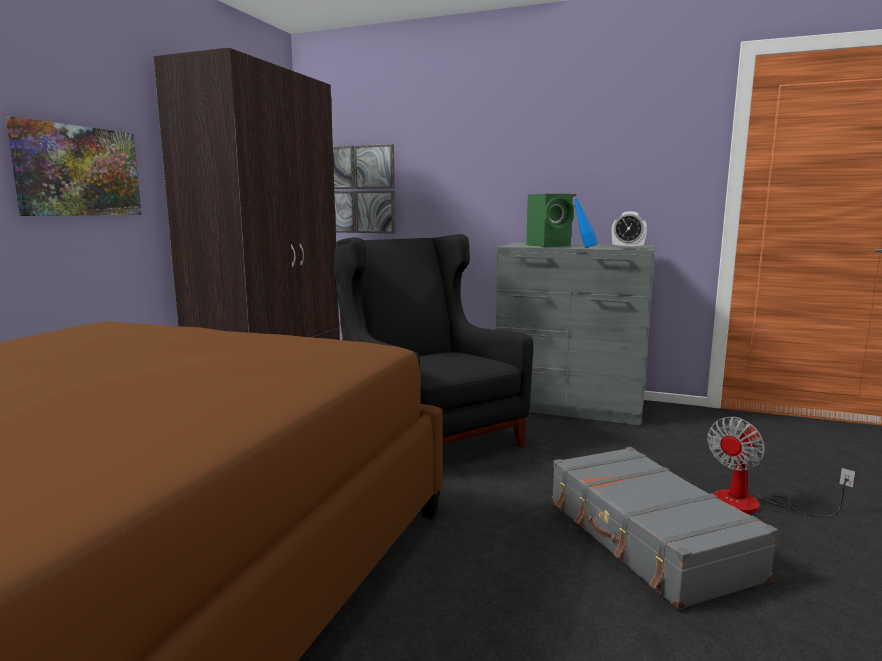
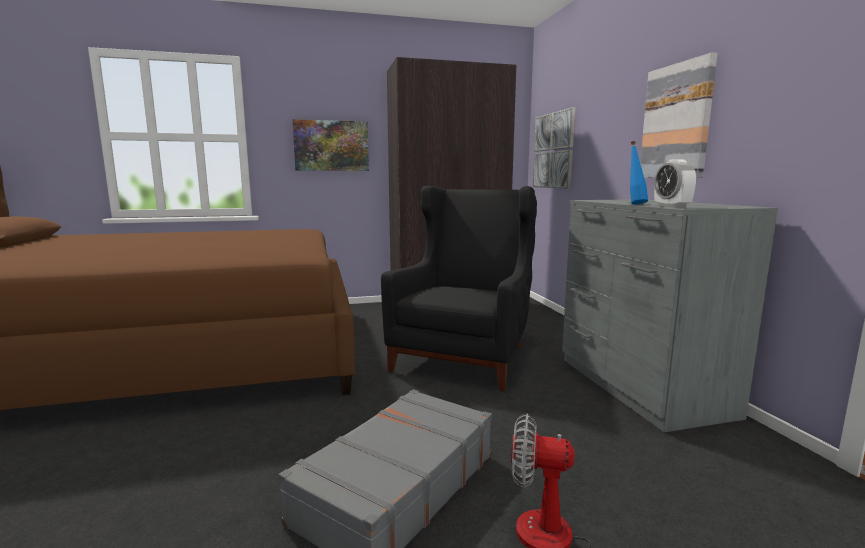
camera: 55 degrees right, 0 degrees up
green speaker [526,194,574,247] -> none
none -> picture [640,52,718,178]

